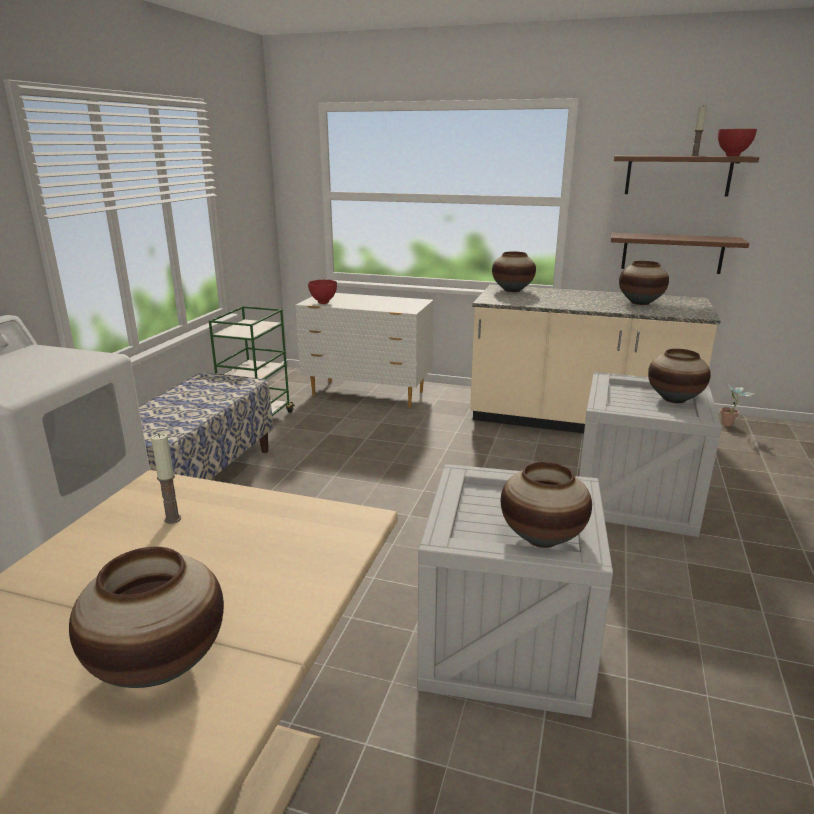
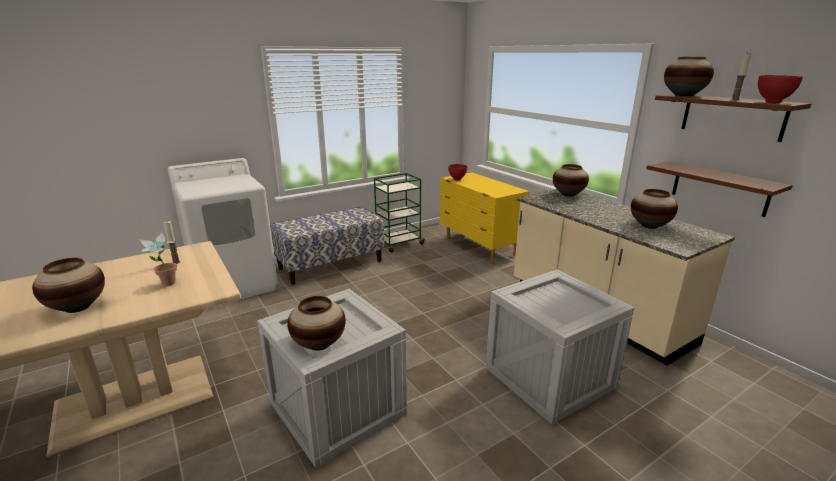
camera: 40 degrees right, 0 degrees up
white dresser [295,293,434,408] -> yellow dresser [440,173,530,263]
vase [648,349,711,403] -> vase moved to [664,57,714,97]
potted plant [720,383,755,426] -> potted plant moved to [139,231,177,286]

